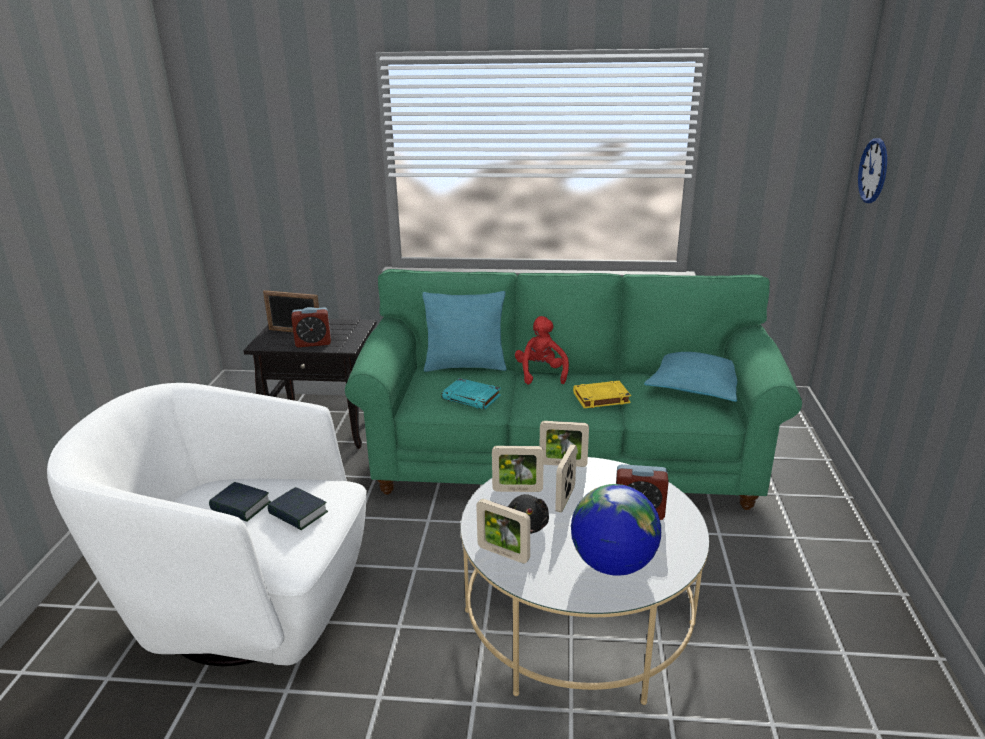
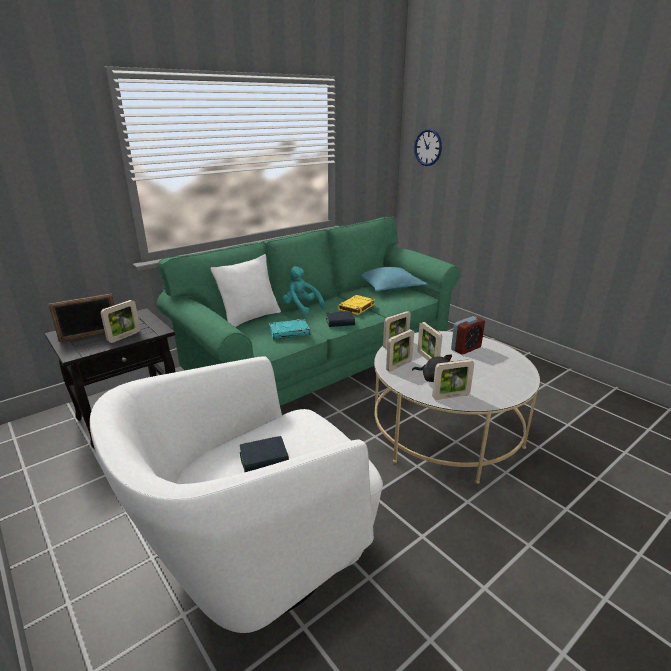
camera: 45 degrees left, 0 degrees up
book [268,487,328,530] -> book moved to [326,311,355,327]
alarm clock [291,307,331,347] -> picture frame [100,300,140,343]
turquoise pillow [422,291,507,372] -> white pillow [211,254,281,327]
red plush toy [515,316,569,385] -> turquoise plush toy [282,266,325,315]
globe [571,484,661,576] -> none

